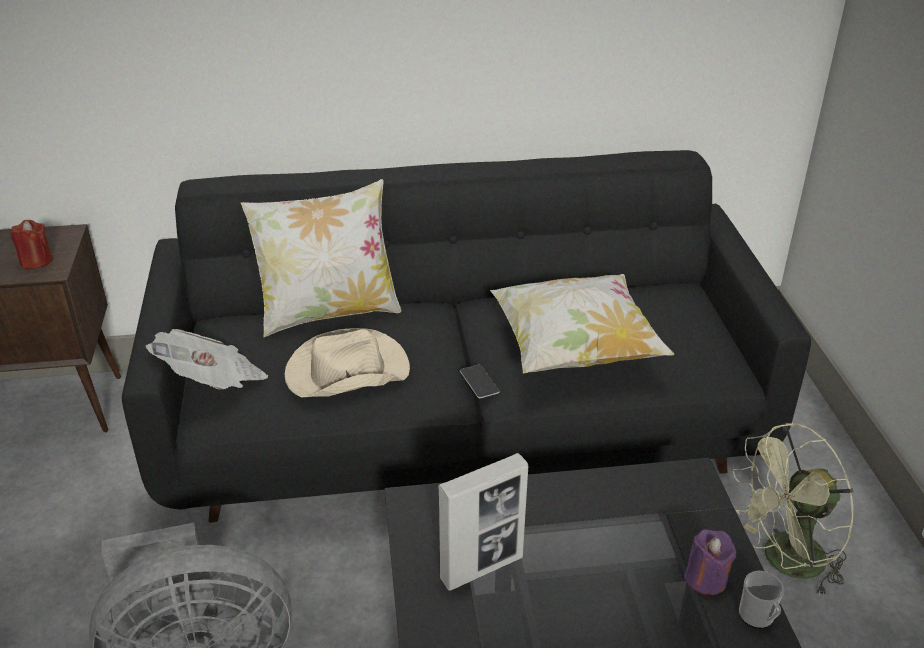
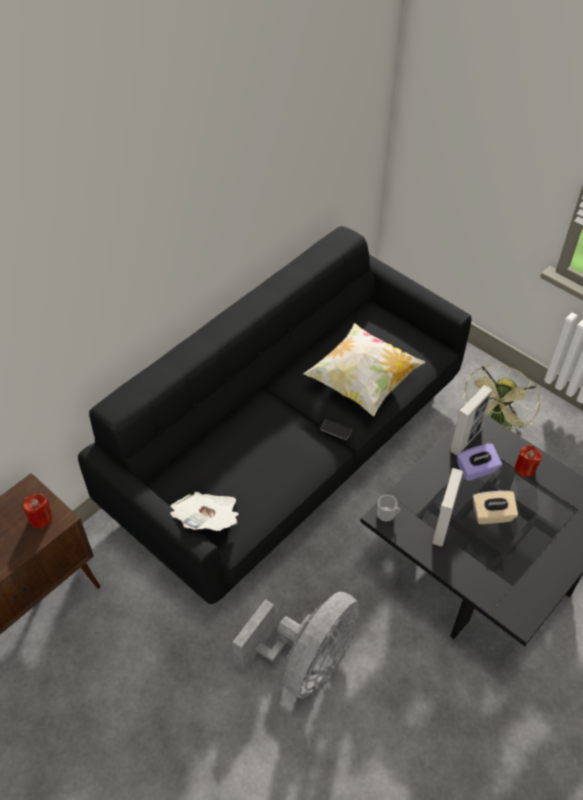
camera: 40 degrees left, 15 degrees up
pillow [241,179,401,337] -> none
beige hat [285,328,410,397] -> none
purple candle [684,529,736,595] -> red candle [515,445,542,477]
mug [739,571,784,629] -> mug moved to [377,495,400,522]
none -> picture frame [450,385,492,456]
none -> purple tissue box [457,444,502,481]
none -> beige tissue box [472,491,518,524]

